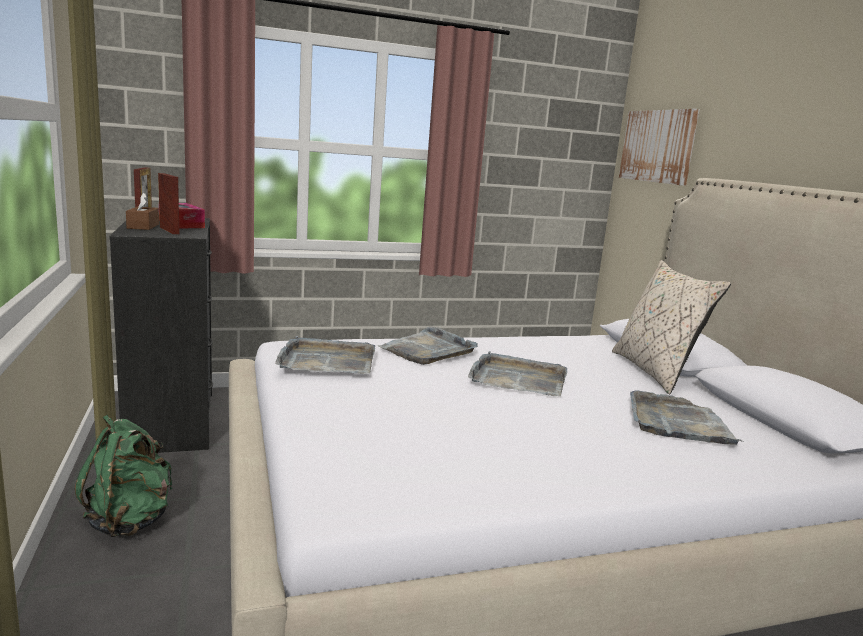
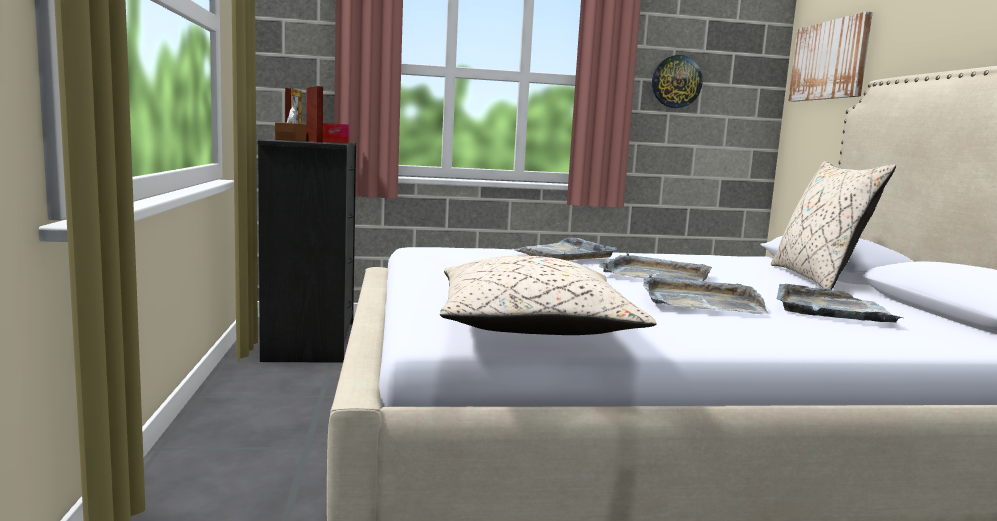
camera: 10 degrees right, 5 degrees down
green backpack [75,415,172,537] -> none
grey tray [275,336,375,374] -> grey tray moved to [643,274,770,314]
none -> beige pillow [440,256,656,335]
none -> wall clock [652,55,703,108]

